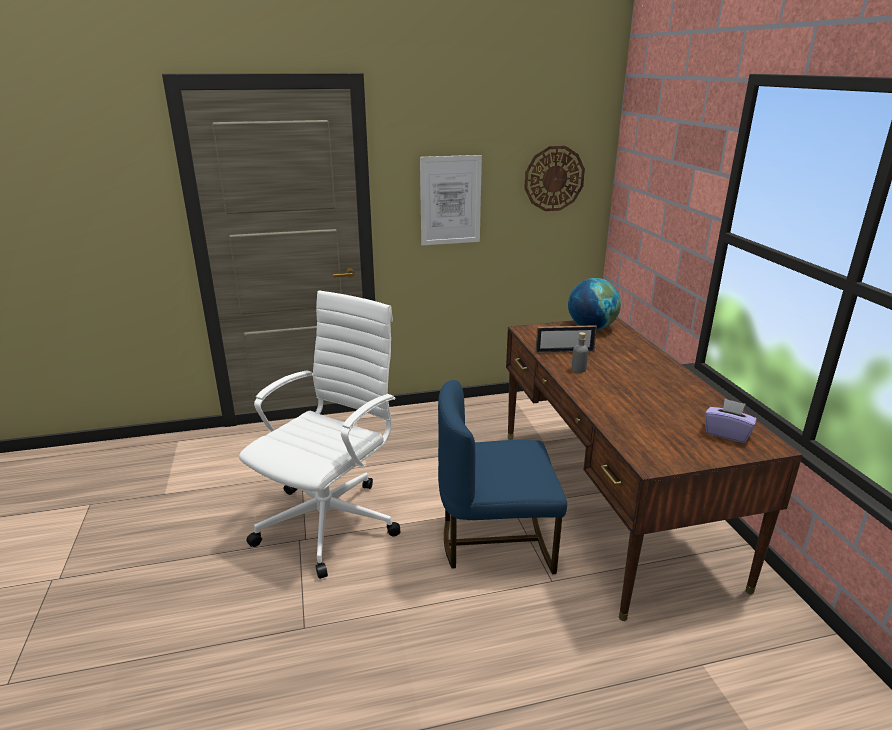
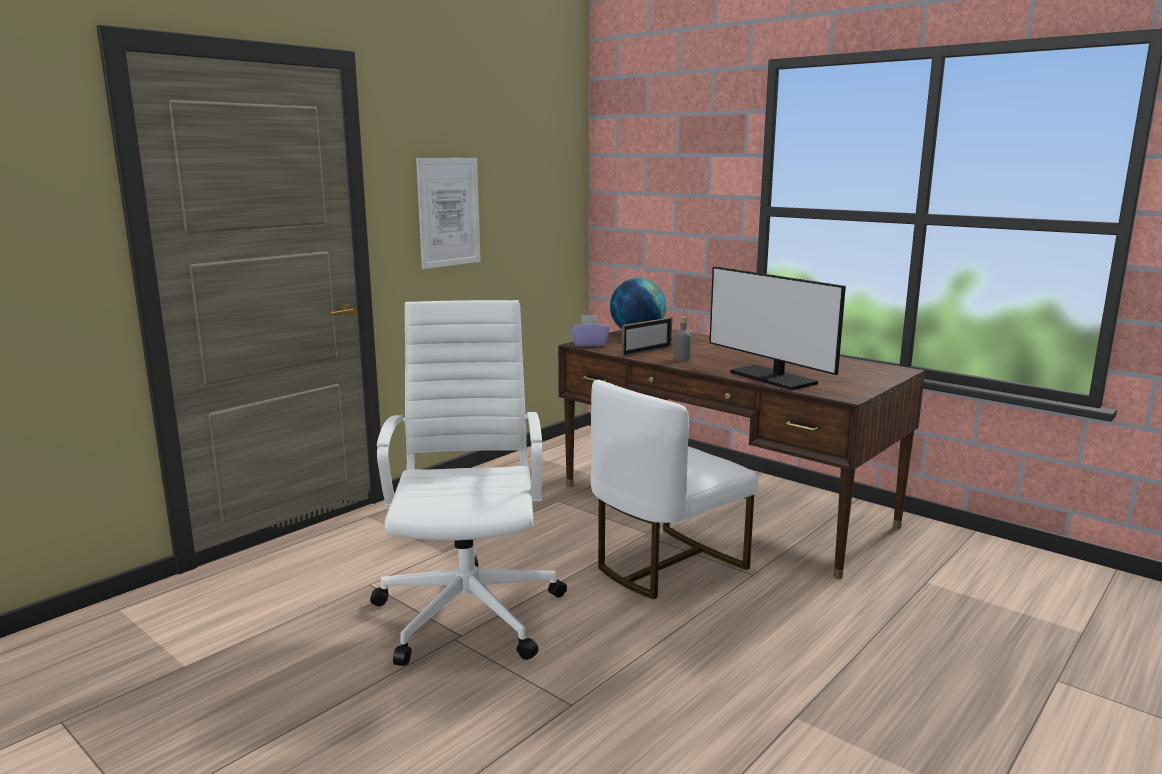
camera: 35 degrees left, 10 degrees down
blue chair [438,380,567,574] -> white chair [591,380,758,599]
wall clock [524,146,585,211] -> none
purple tissue box [705,399,757,443] -> purple tissue box moved to [570,315,609,347]
none -> monitor [709,266,846,390]

